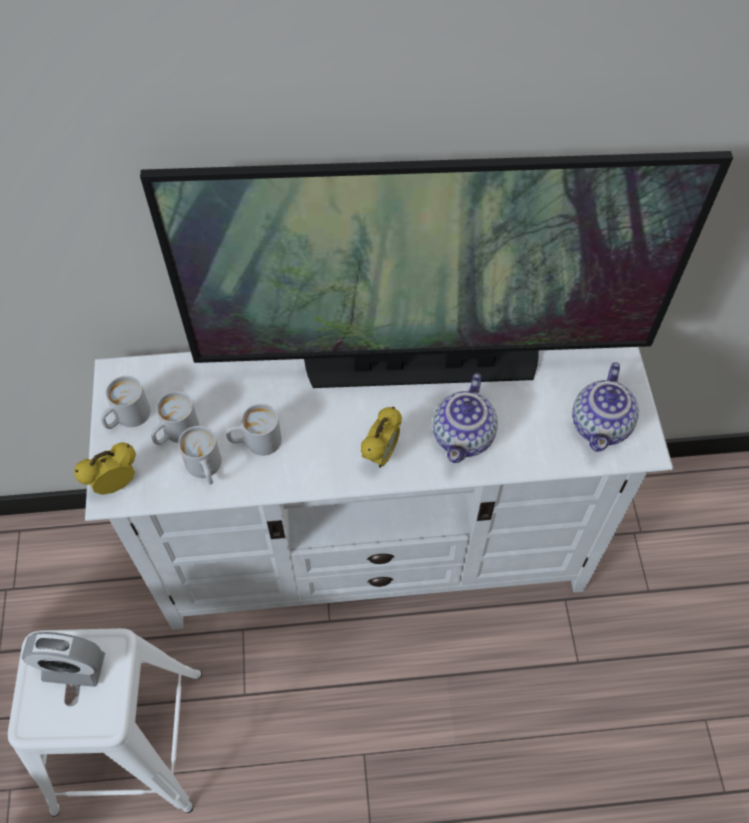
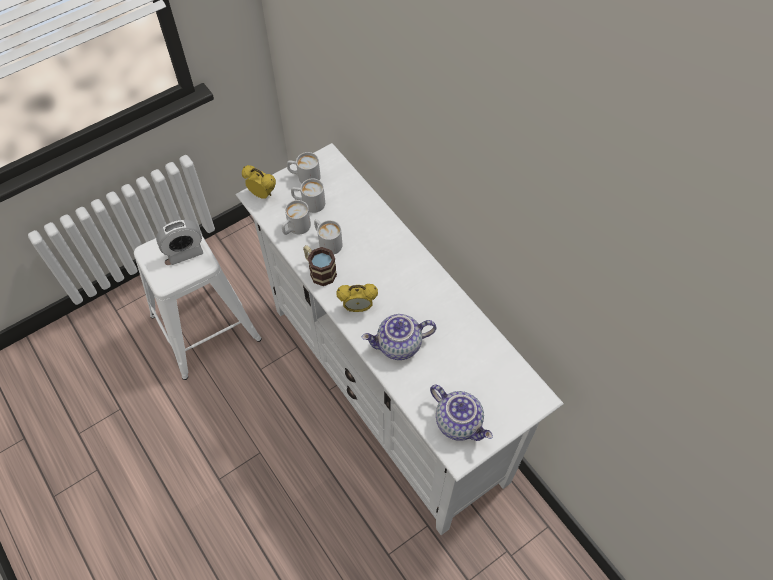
camera: 60 degrees right, 0 degrees up
alarm clock [22,632,105,687] -> alarm clock turned 90 degrees counterclockwise [156,220,203,265]
television [140,151,733,388] -> none
teapot [572,362,639,452] -> teapot turned 120 degrees counterclockwise [430,385,493,441]
none -> mug [303,245,337,286]

